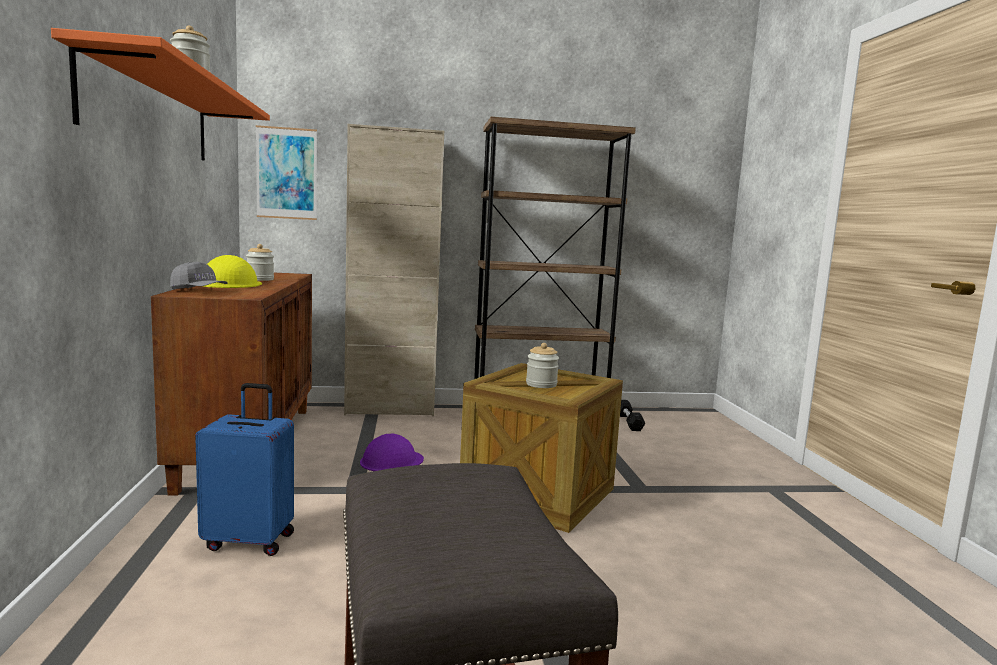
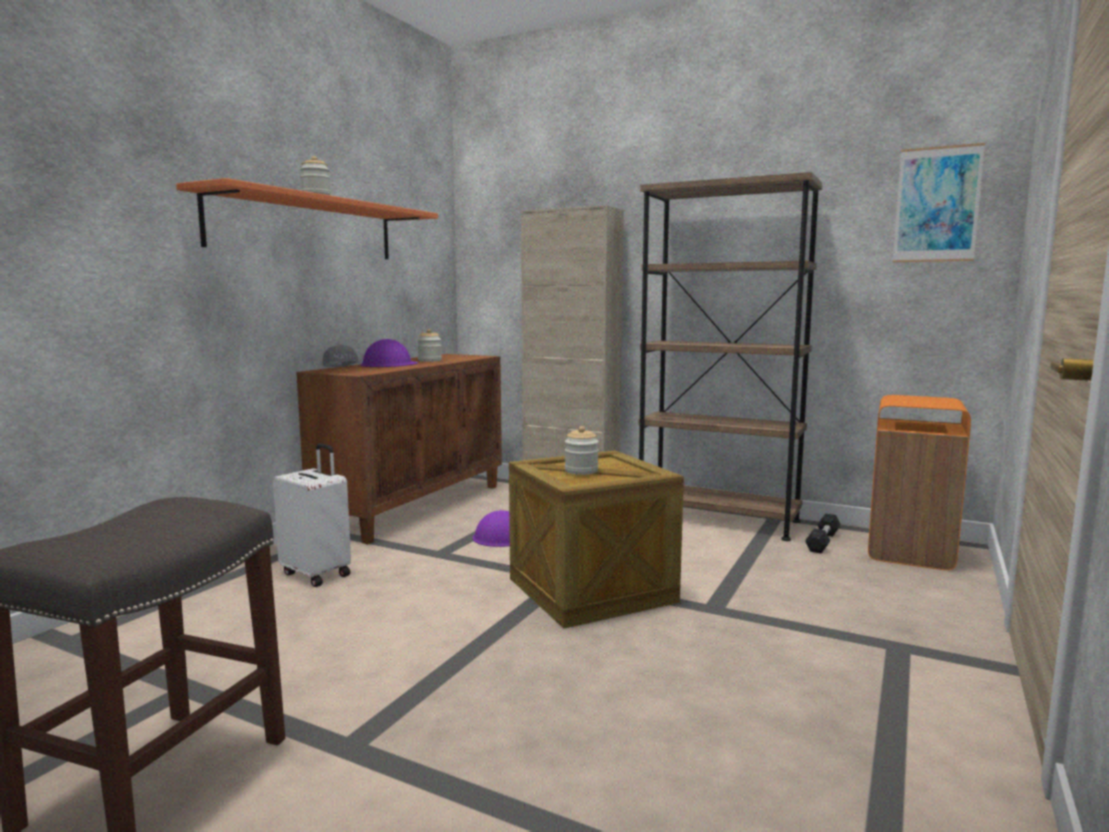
camera: 35 degrees right, 0 degrees up
blue suitcase [195,383,294,556] -> white suitcase [273,443,351,587]
yellow hard hat [203,255,262,288] -> purple hard hat [361,339,418,367]
picture [256,125,317,220] -> picture moved to [893,143,985,262]
none -> orange trash can [868,395,971,570]

